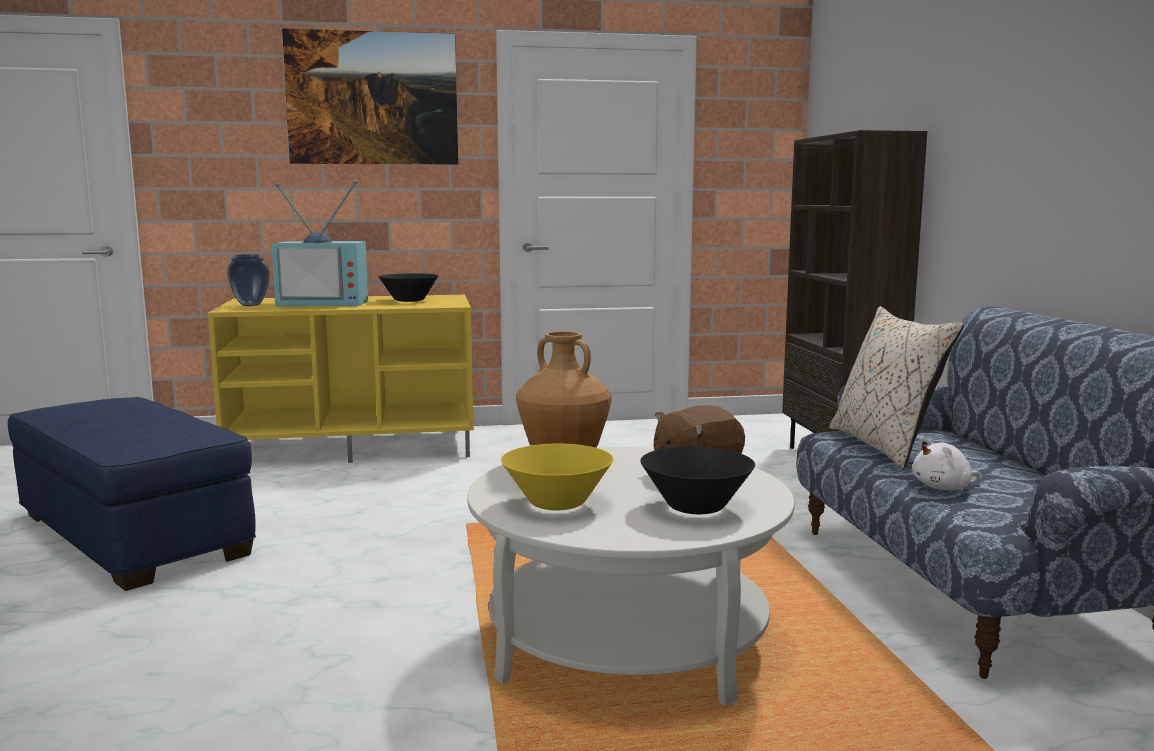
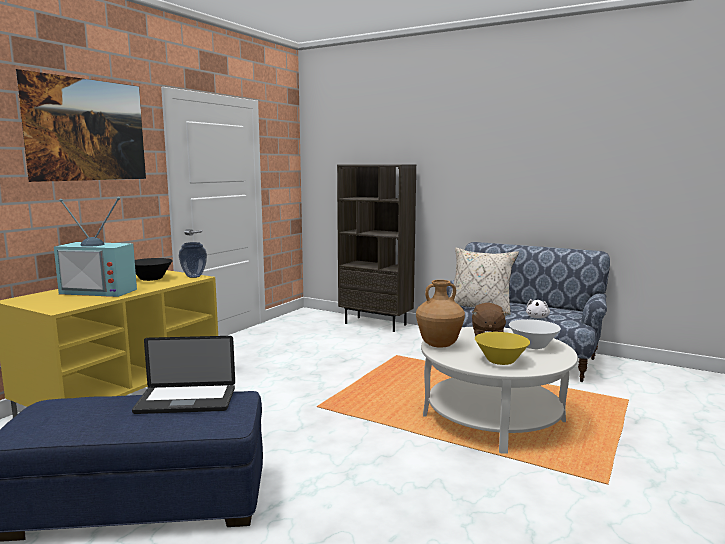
camera: 50 degrees left, 0 degrees up
vase [227,254,270,306] -> vase moved to [179,242,207,278]
television [271,180,368,306] -> television turned 60 degrees clockwise [54,197,137,297]
black bowl [640,446,755,514] -> white bowl [509,319,561,349]
none -> laptop [132,336,235,414]

